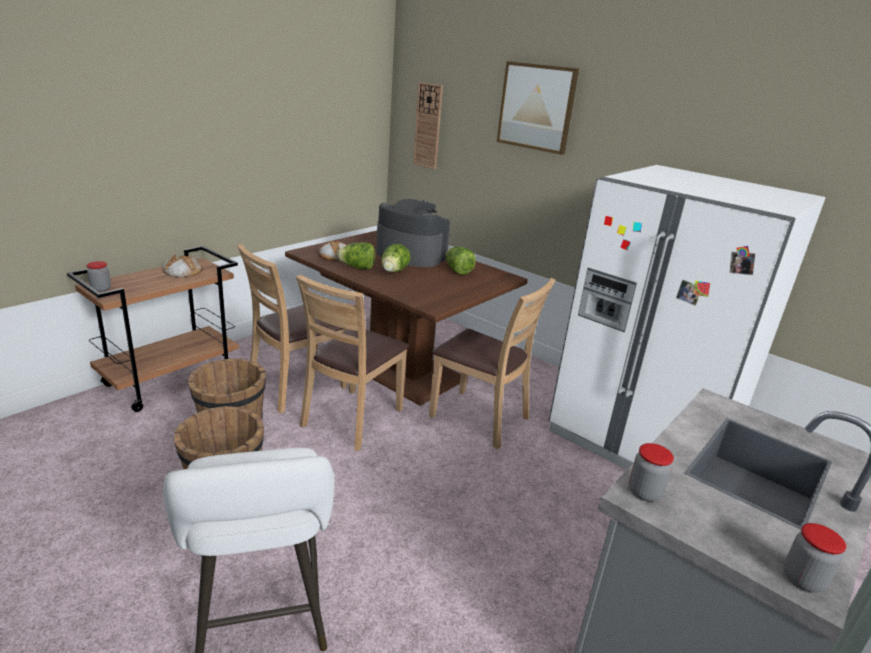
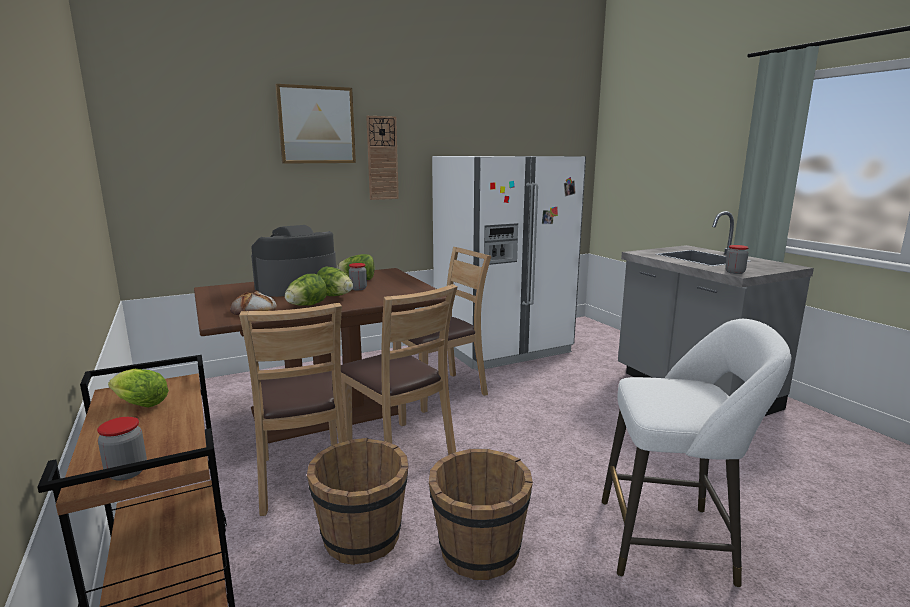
camera: 65 degrees left, 10 degrees down
bread [162,255,203,278] -> lettuce [108,369,169,408]
wall clock [413,82,443,169] -> wall clock moved to [366,116,399,200]
jar [784,523,846,593] -> jar moved to [349,263,367,290]

